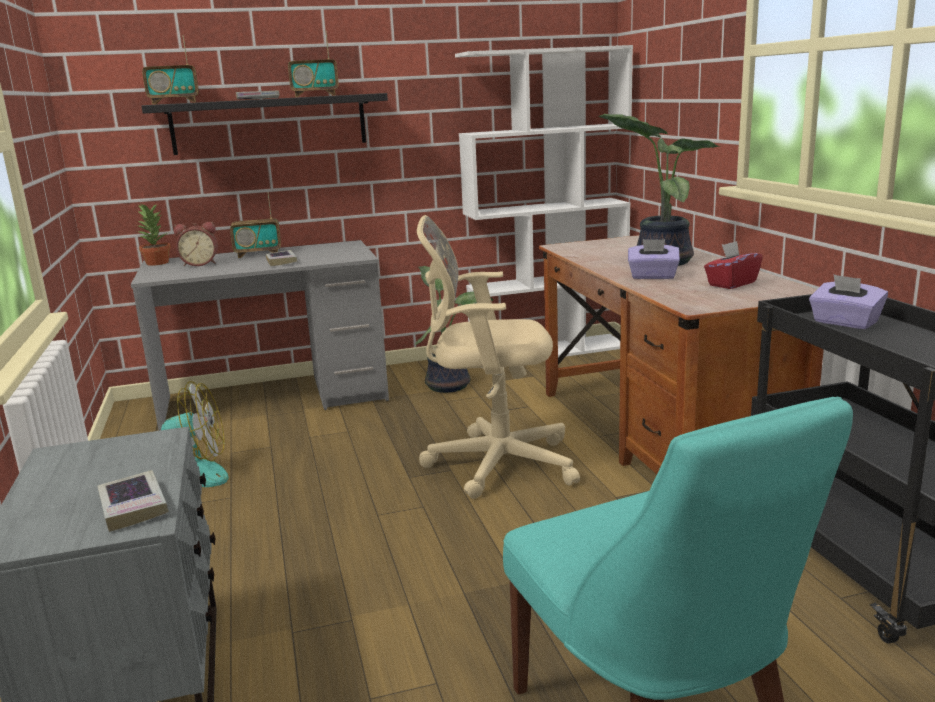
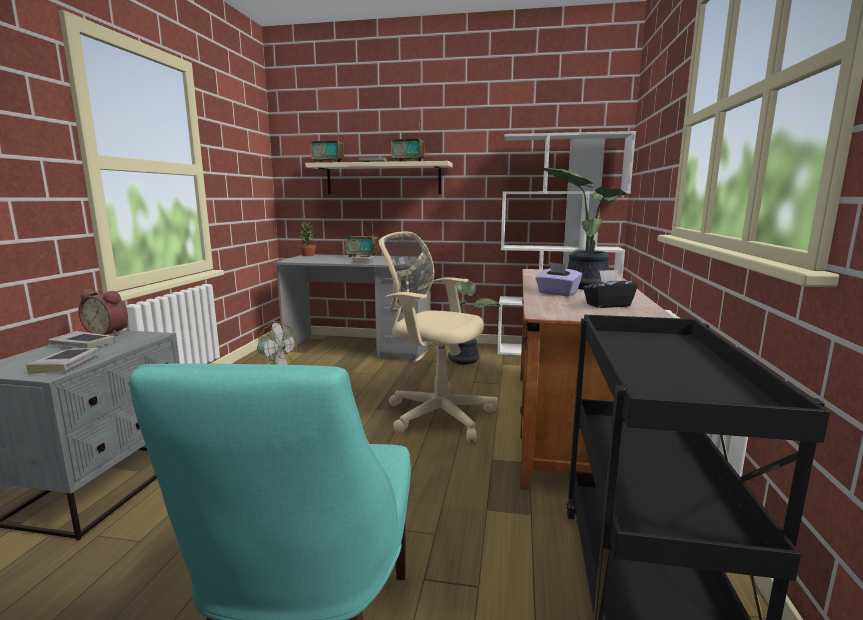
camera: 25 degrees right, 5 degrees down
black shelf [141,93,388,155] -> beige shelf [305,161,452,194]
alarm clock [174,222,218,266] -> alarm clock moved to [79,289,128,336]
red tissue box [704,241,763,289] -> black tissue box [583,270,638,308]
purple tissue box [809,274,888,329] -> none
none -> book [48,331,115,348]

